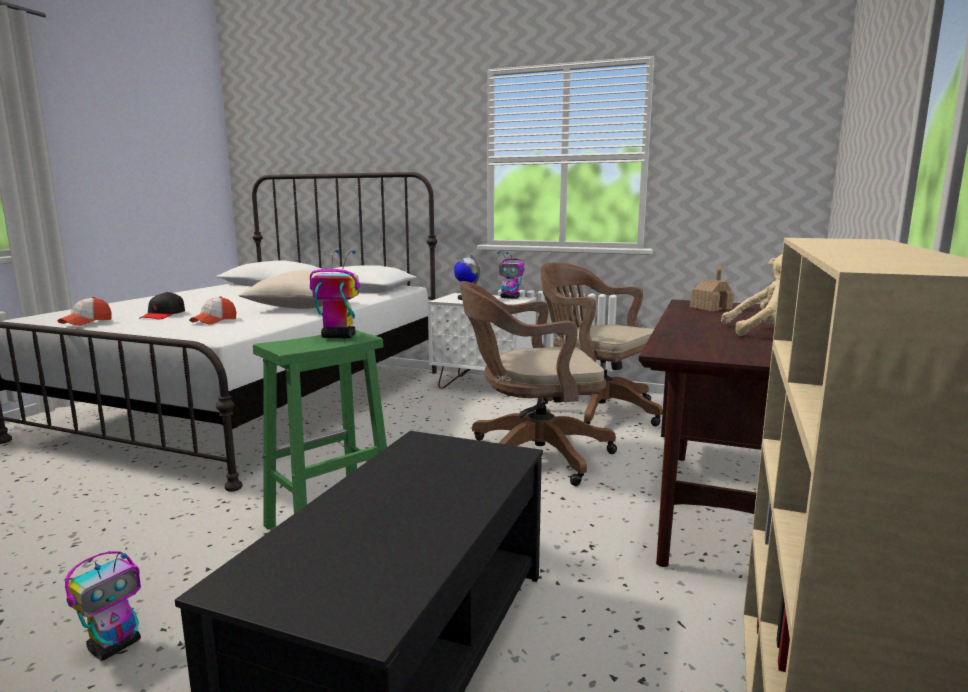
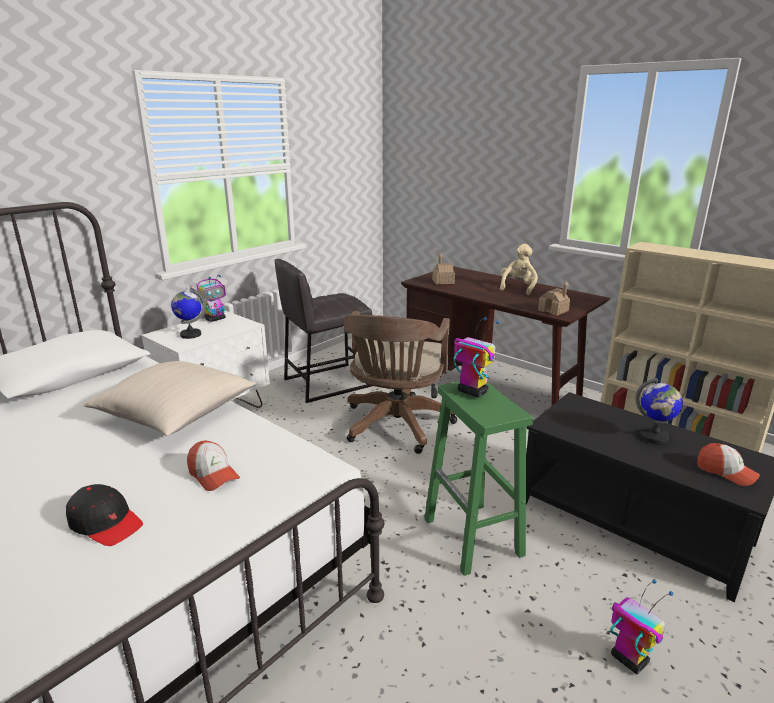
camera: 70 degrees left, 10 degrees up
cap [57,297,112,326] -> cap moved to [697,443,760,486]
toy robot [310,249,360,338] -> toy robot turned 105 degrees clockwise [453,317,500,397]
brown office chair [537,262,663,426] -> grey stool [275,259,373,403]
none -> toy house [538,281,570,316]
none -> globe [635,378,683,444]

